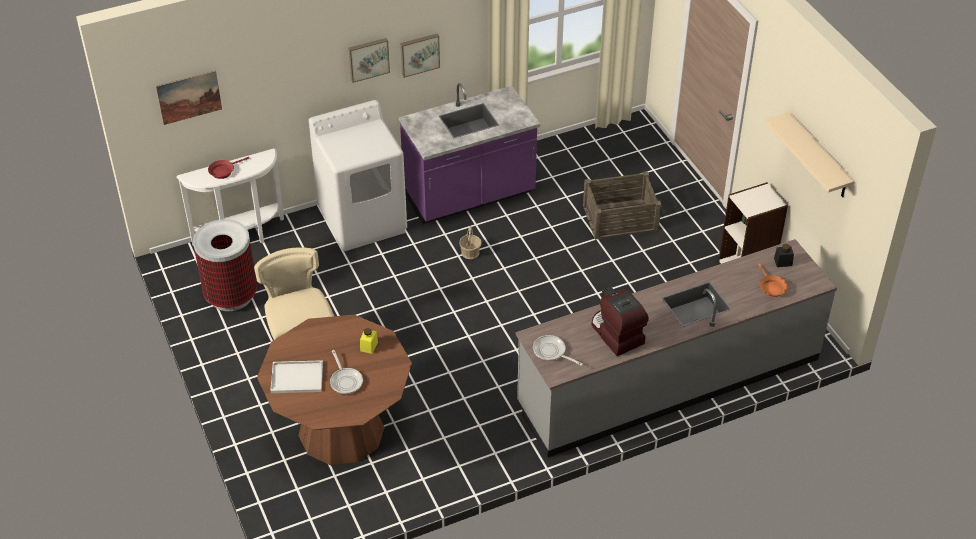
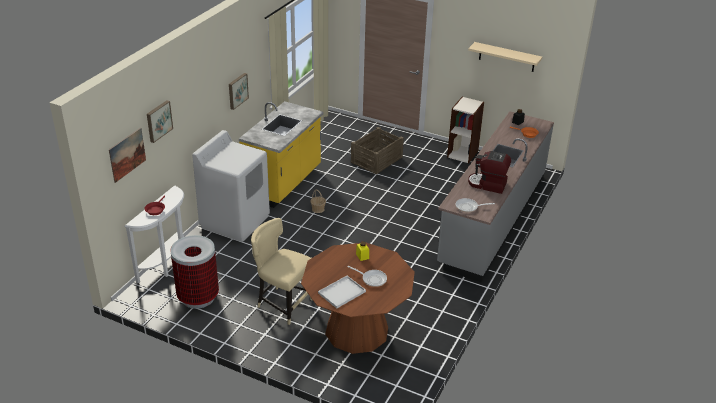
camera: 40 degrees left, 10 degrees down
picture [348,38,390,83] -> picture moved to [147,100,173,143]
purple counter [399,83,540,224] -> yellow counter [239,101,323,208]

